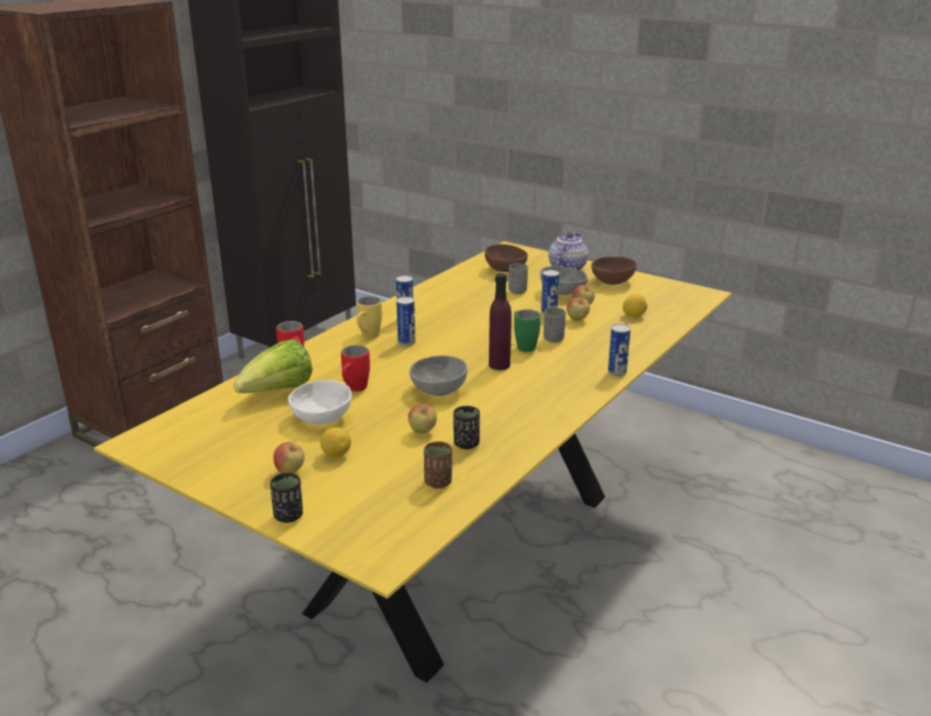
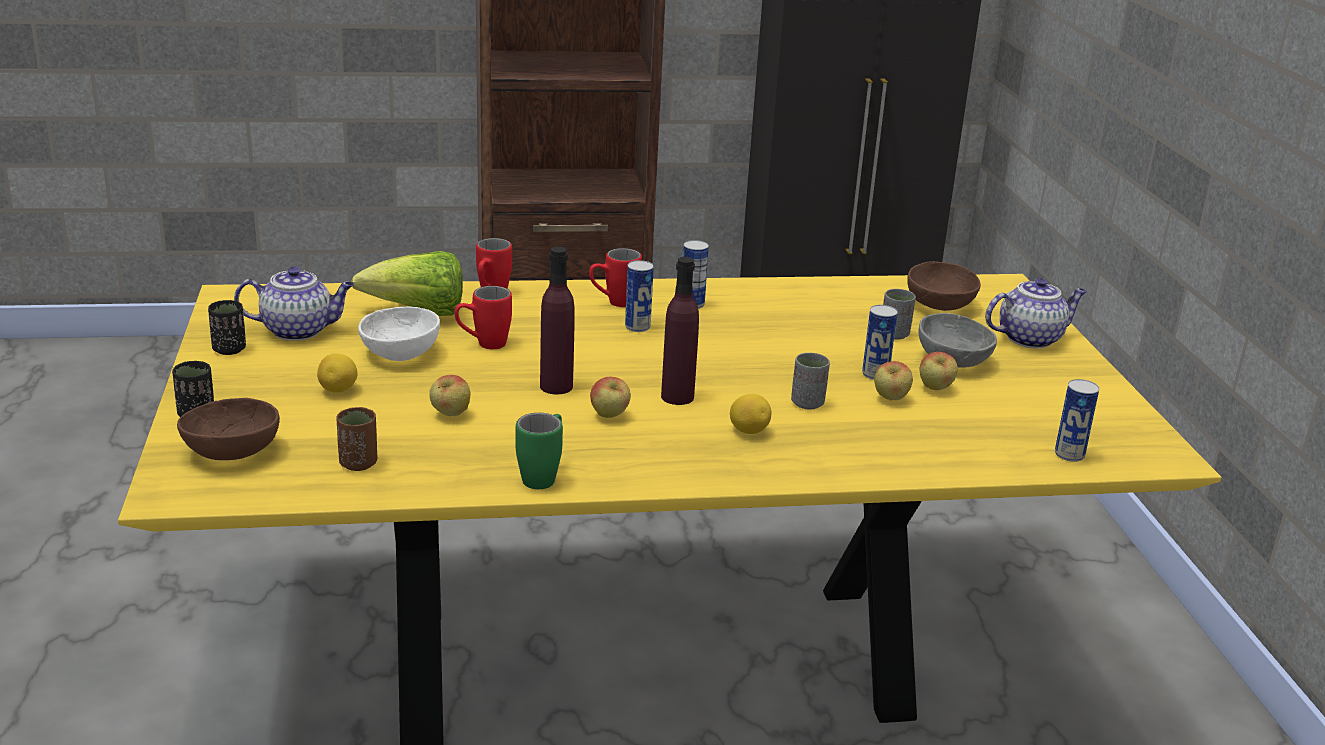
camera: 45 degrees right, 0 degrees up
apple [273,442,305,473] -> apple moved to [590,377,631,418]
yellow mug [356,296,382,337] -> red mug [589,248,642,307]
grey bowl [410,355,467,396] -> purple bottle [540,247,575,394]
black cup [453,406,480,449] -> black cup moved to [208,300,246,355]
green mug [514,309,541,352] -> green mug moved to [515,413,563,489]
brown bowl [591,257,637,285] -> brown bowl moved to [177,398,280,460]
can [608,324,631,376] -> can moved to [1055,379,1099,462]
lemon [623,294,648,317] -> lemon moved to [730,394,772,434]
none -> teapot [234,266,354,341]

